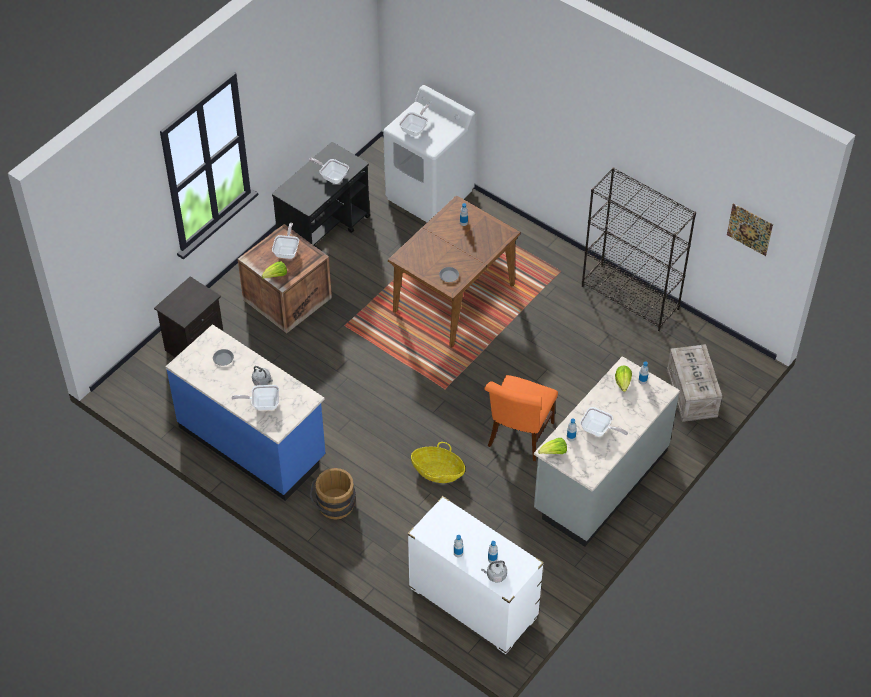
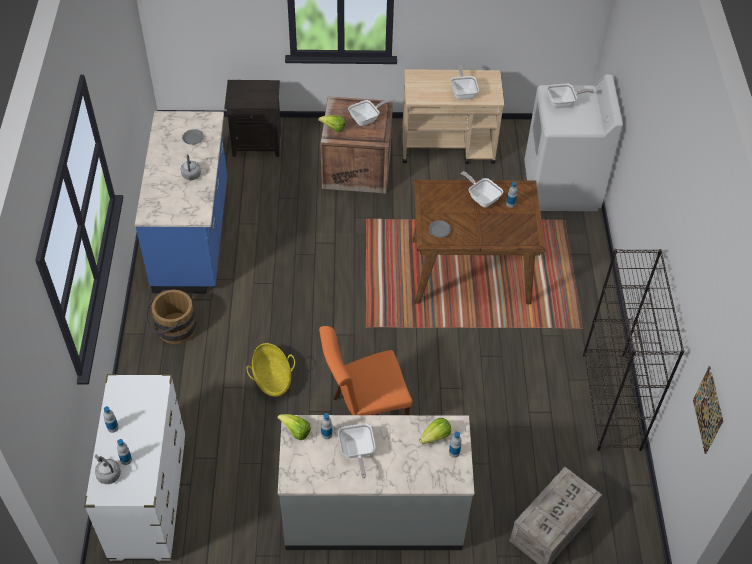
camera: 50 degrees right, 0 degrees up
frying pan [232,385,279,410] -> frying pan moved to [461,171,503,207]
black cart [272,142,370,245] -> beige cart [402,69,504,164]

